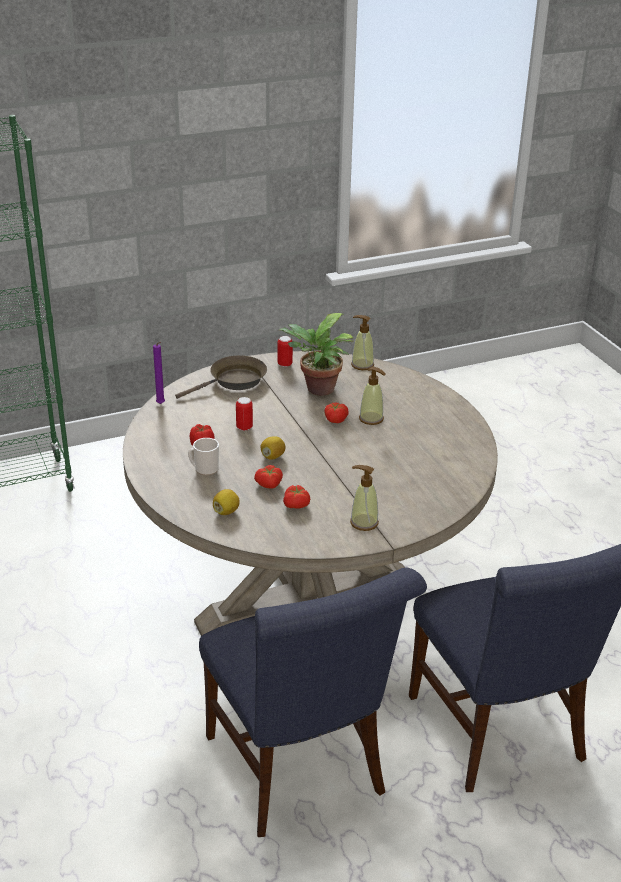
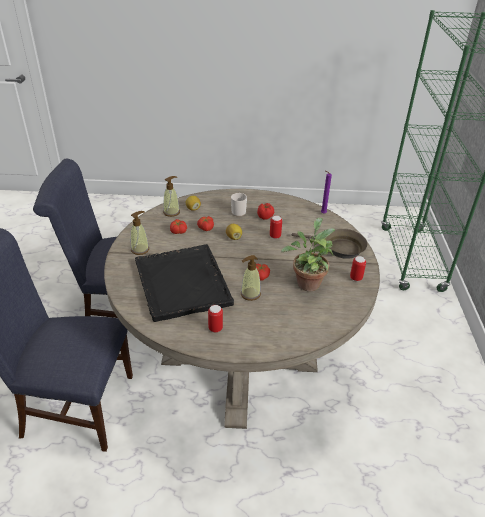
camera: 115 degrees right, 5 degrees up
brown frying pan [175,355,267,399] -> brown frying pan turned 60 degrees counterclockwise [292,229,367,259]
soap dispenser [351,315,374,370] -> soap dispenser moved to [163,176,180,217]
none -> black tray [135,244,234,322]
none -> can [208,305,223,332]

